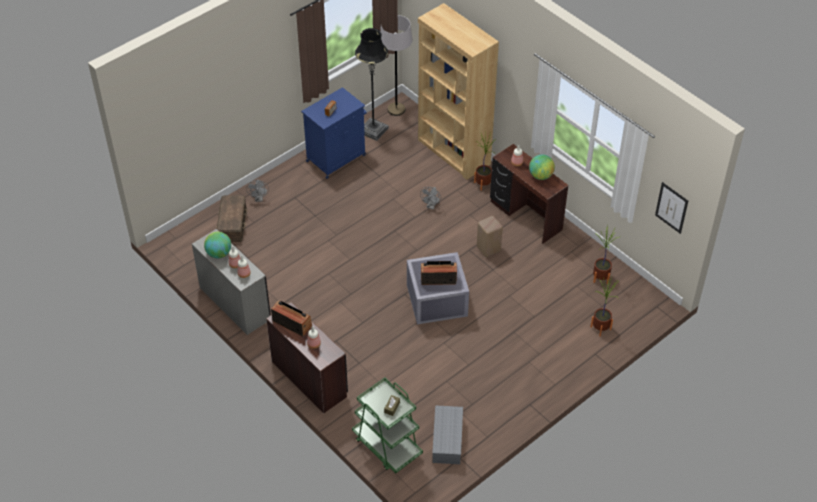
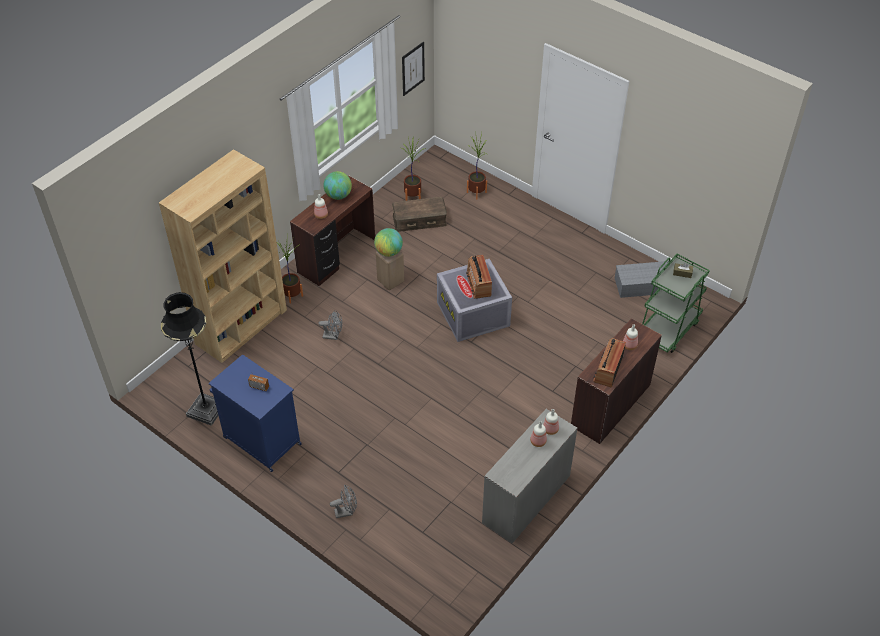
camera: 100 degrees left, 0 degrees up
globe [204,232,231,258] -> globe moved to [374,228,403,257]
brown storage box [216,195,247,242] -> brown storage box moved to [392,197,447,232]
grey floor lamp [381,15,412,116] -> none

